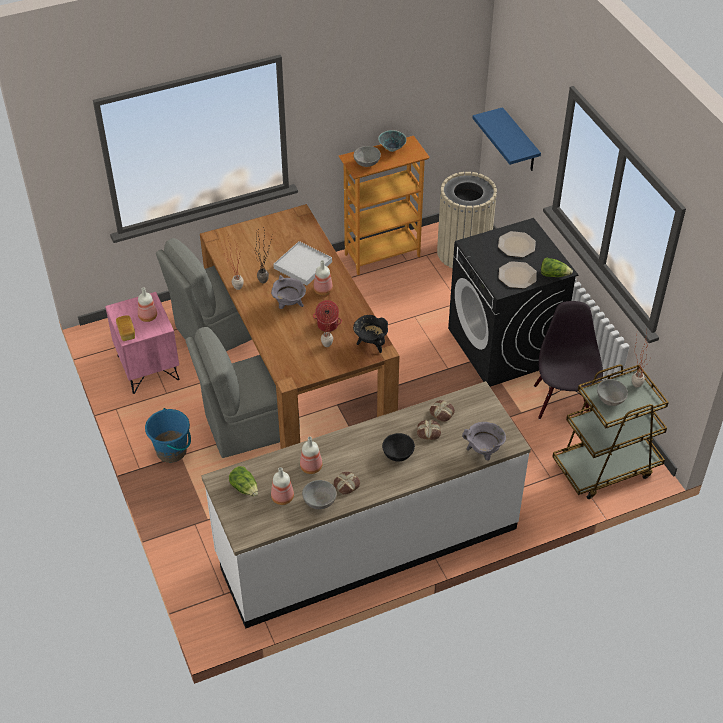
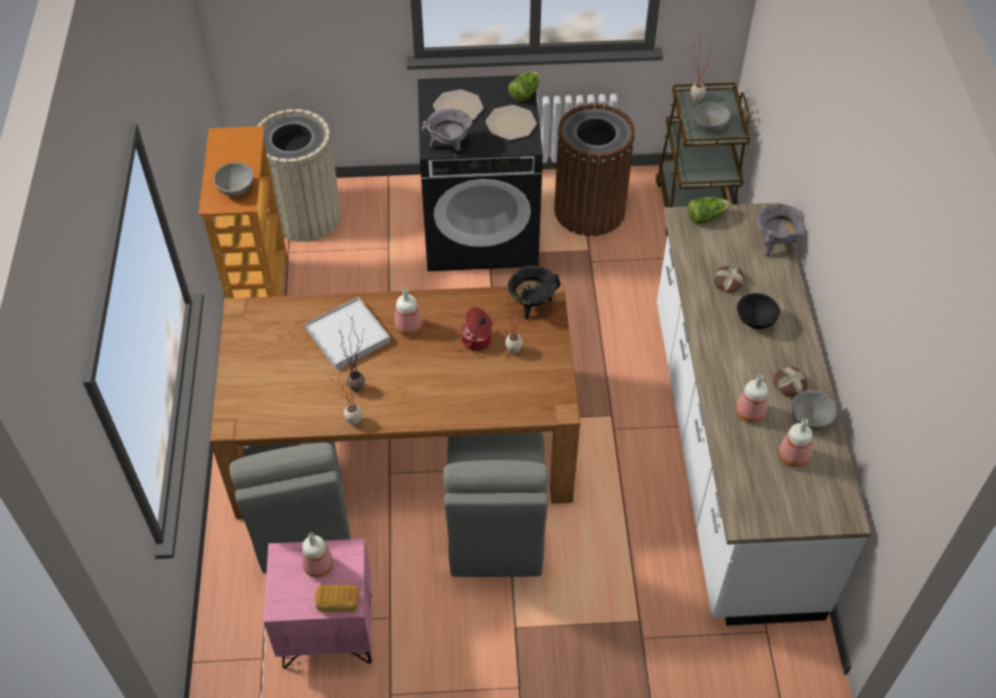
camera: 70 degrees left, 5 degrees up
blue bucket [145,408,191,463] -> none
lettuce [229,466,258,497] -> lettuce moved to [688,197,730,224]
grey cooking pot [271,275,306,309] -> grey cooking pot moved to [422,109,472,151]
bowl [378,130,406,152] -> none
bread [429,400,455,422] -> none
blue shelf [473,107,541,171] -> none
black chair [534,301,603,419] -> brown trash can [554,104,635,236]

